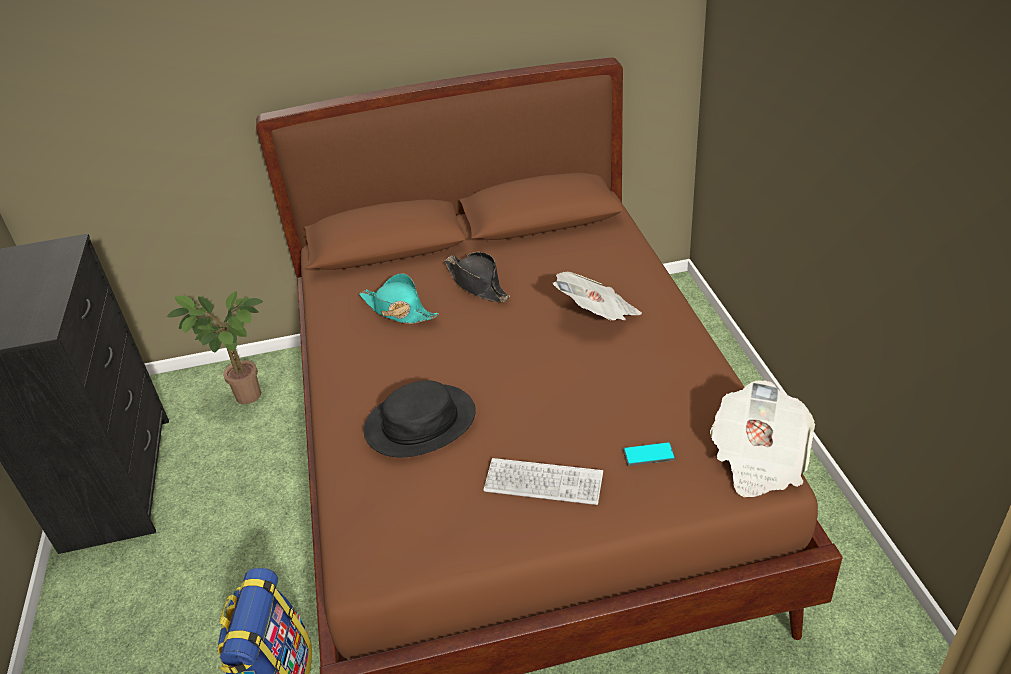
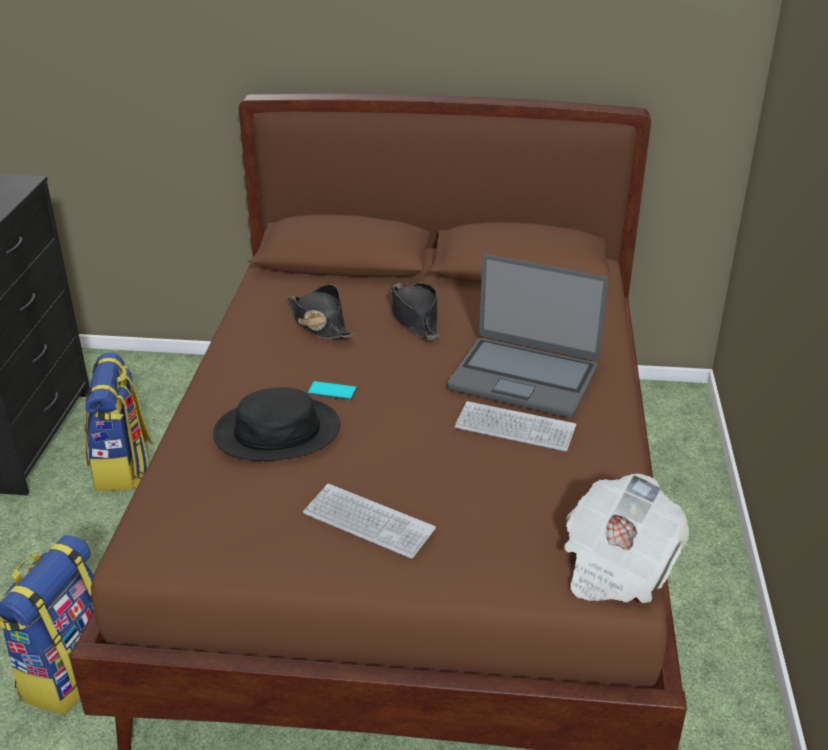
camera: 15 degrees right, 5 degrees down
potted plant [167,291,263,404] -> none
turquoise hat [359,273,439,324] -> black hat [287,284,354,339]
newspaper [552,272,642,321] -> laptop [447,254,609,418]
phone [623,442,675,466] -> phone moved to [306,381,357,401]
none -> backpack [84,352,153,491]
none -> keyboard [455,401,576,451]

